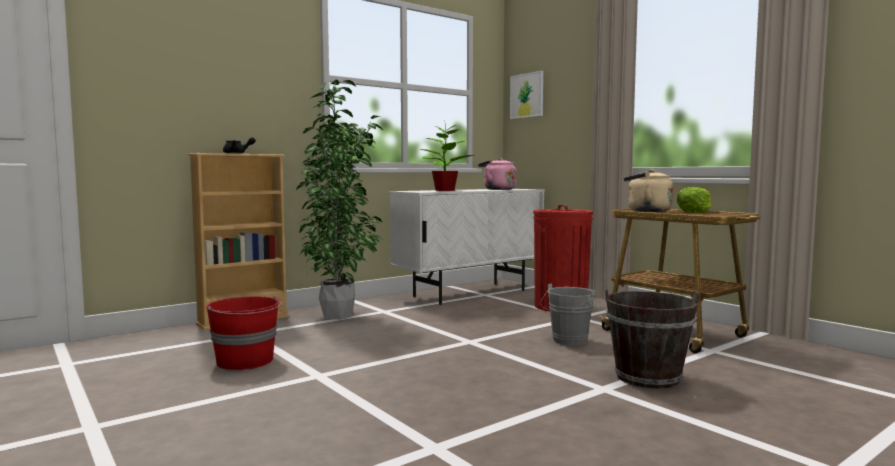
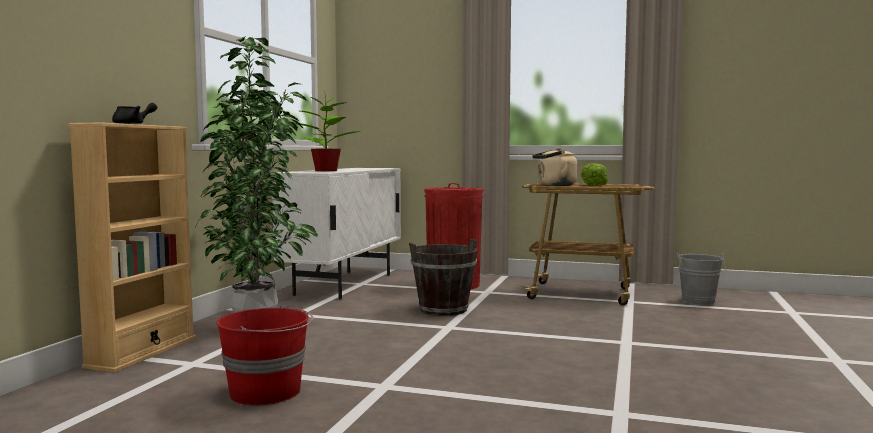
camera: 35 degrees left, 0 degrees up
pink kettle [478,158,517,190] -> none
picture [510,71,543,119] -> none
grey bucket [541,284,596,346] -> grey bucket moved to [676,253,725,305]
brown bucket [604,287,700,389] -> brown bucket moved to [409,239,478,316]

